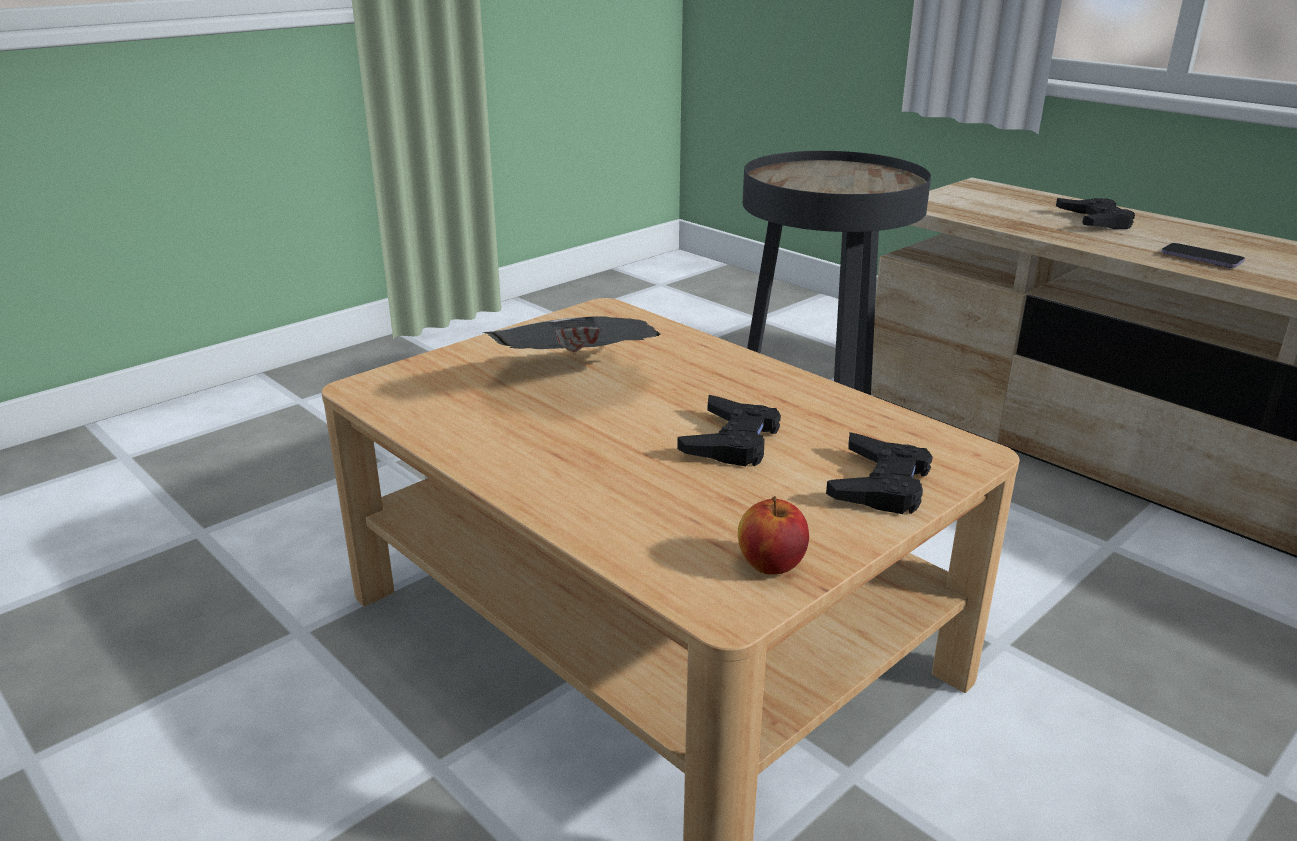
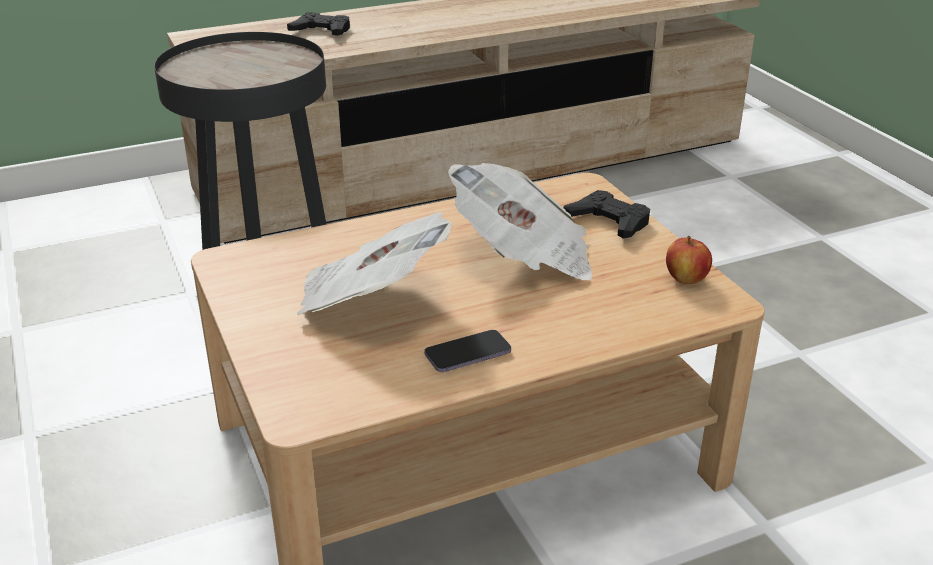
camera: 70 degrees left, 5 degrees up
black game controller [677,395,781,466] -> newspaper [448,163,592,280]
phone [1161,243,1245,269] -> phone moved to [424,330,511,372]

